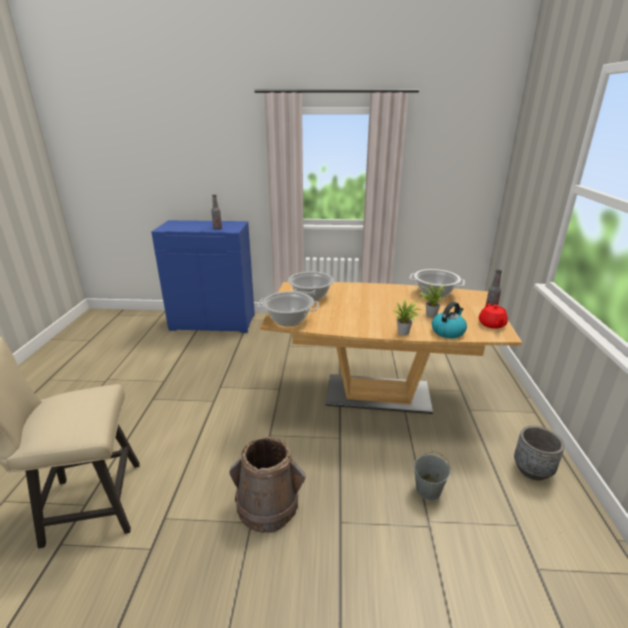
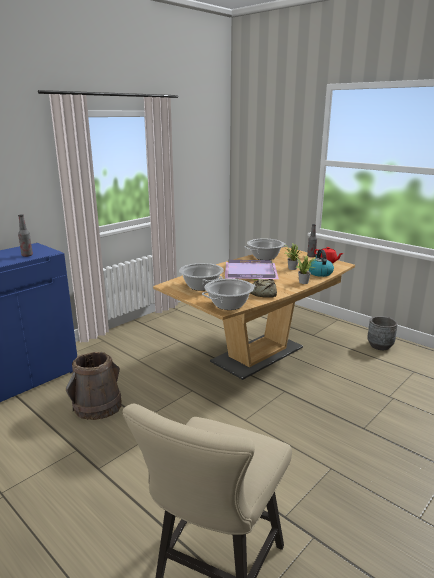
camera: 50 degrees left, 5 degrees down
brown bucket [229,437,306,533] -> brown bucket moved to [66,352,122,420]
grey bucket [414,451,451,500] -> none
none -> purple tray [225,260,279,280]
none -> bread [251,279,277,298]

